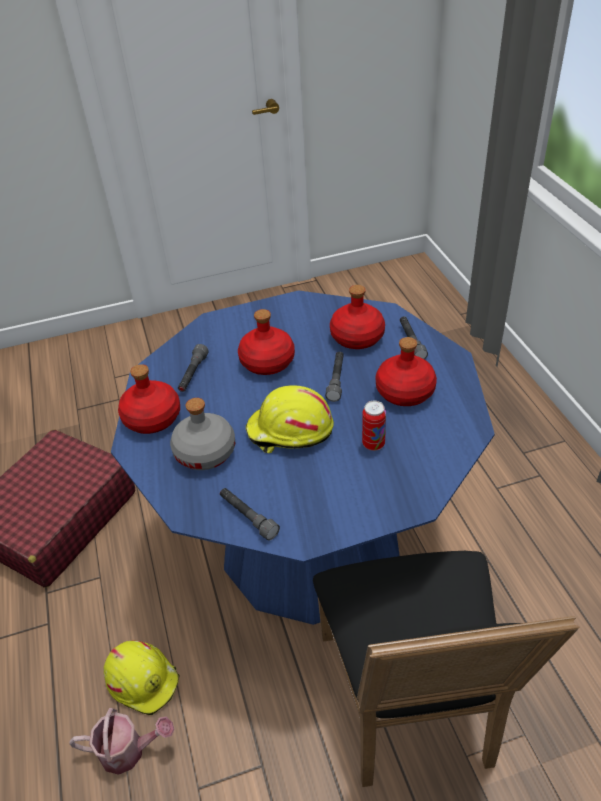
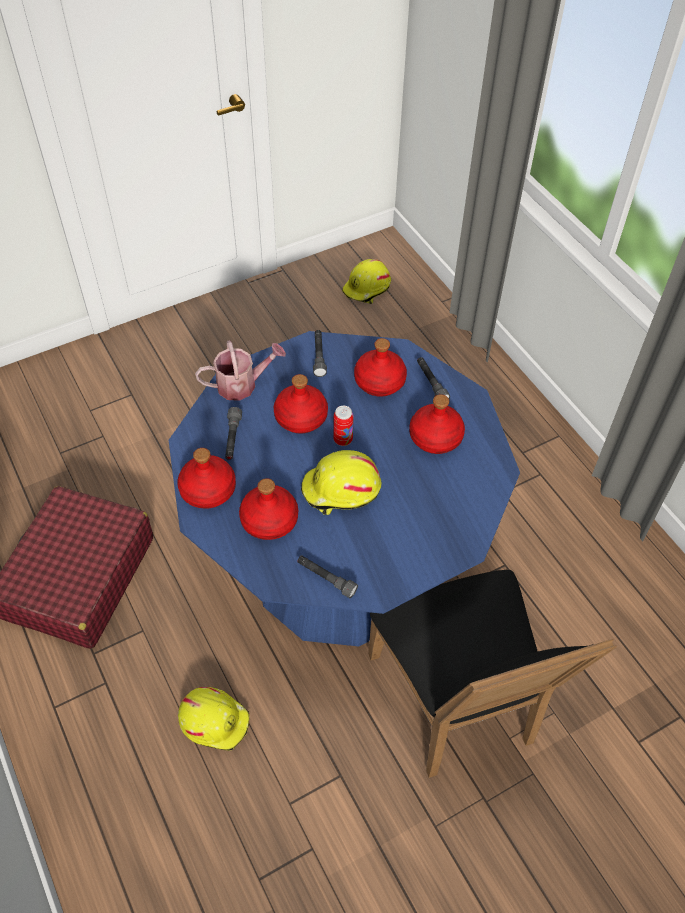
camera: 15 degrees left, 10 degrees up
watering can [69,708,175,775] -> watering can moved to [195,340,286,401]
grey bottle [170,398,235,470] -> red bottle [239,478,298,540]
grey flashlight [325,352,344,402] -> grey flashlight moved to [313,330,327,377]
can [362,401,386,451] -> can moved to [333,406,354,446]
none -> yellow hard hat [342,259,391,304]

